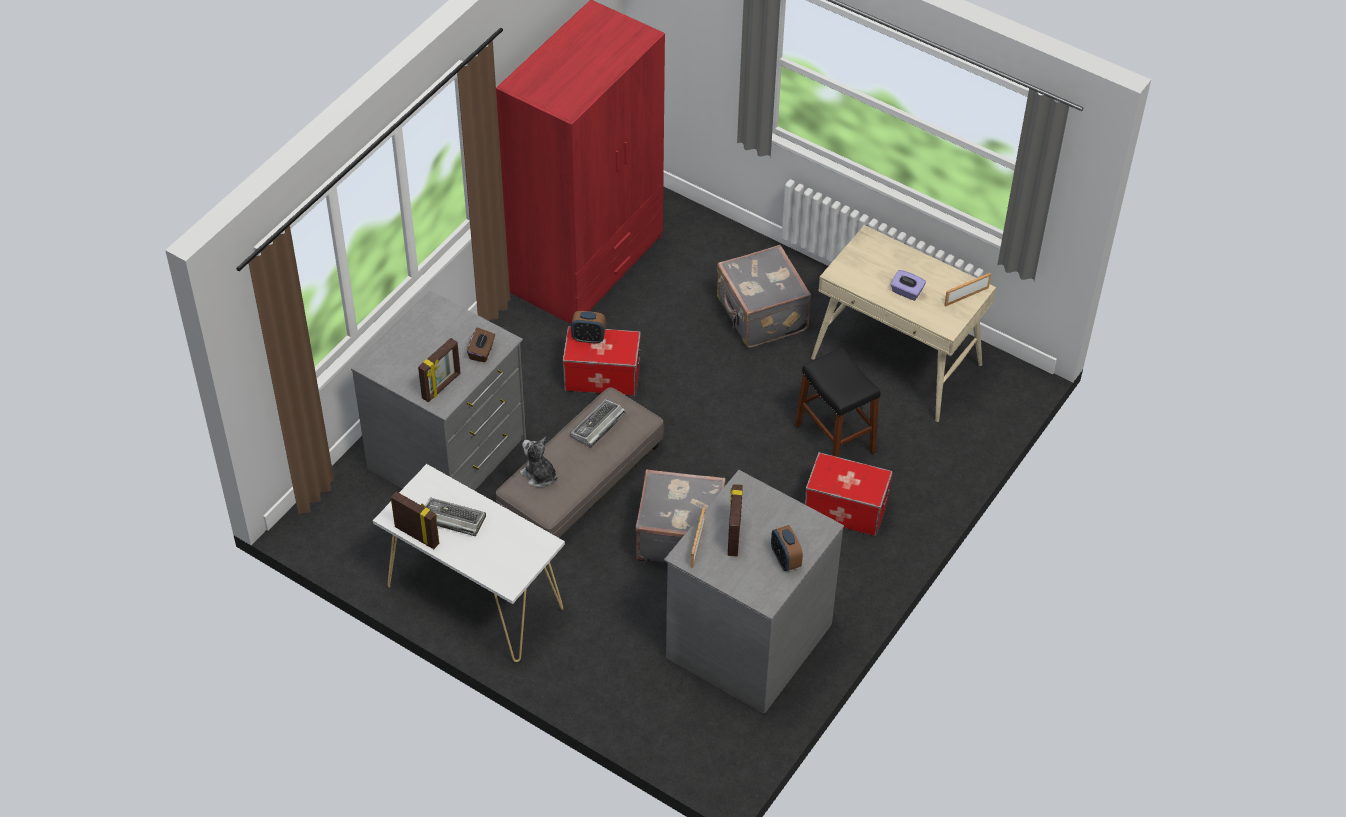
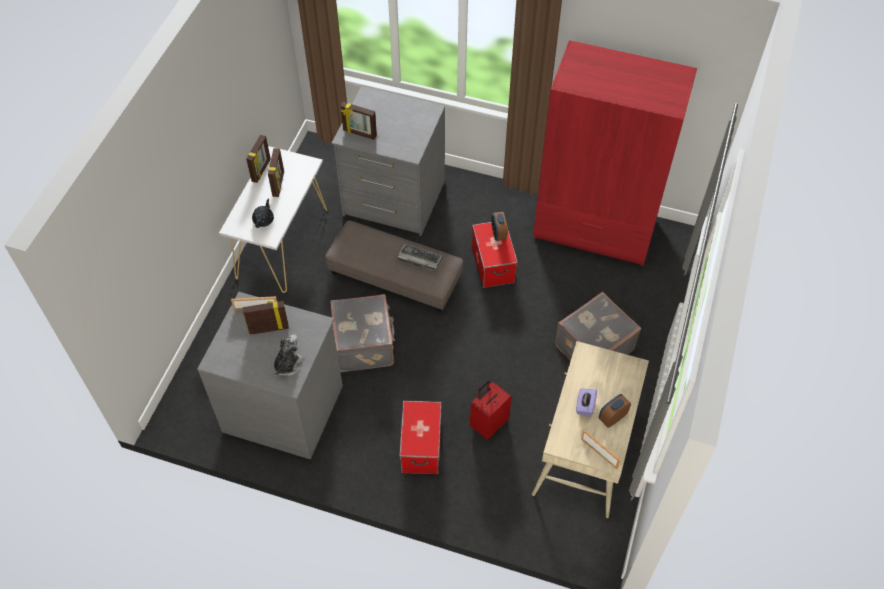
camera: 75 degrees right, 5 degrees up
keyboard [425,497,486,536] -> picture frame [268,148,284,197]
brown tissue box [467,327,495,362] -> none
plush toy [520,437,558,488] -> plush toy moved to [274,334,304,376]
alarm clock [771,525,803,571] -> alarm clock moved to [599,394,631,428]
black stool [795,347,881,457] -> red suitcase [470,380,512,440]
none -> black teapot [252,198,274,228]

